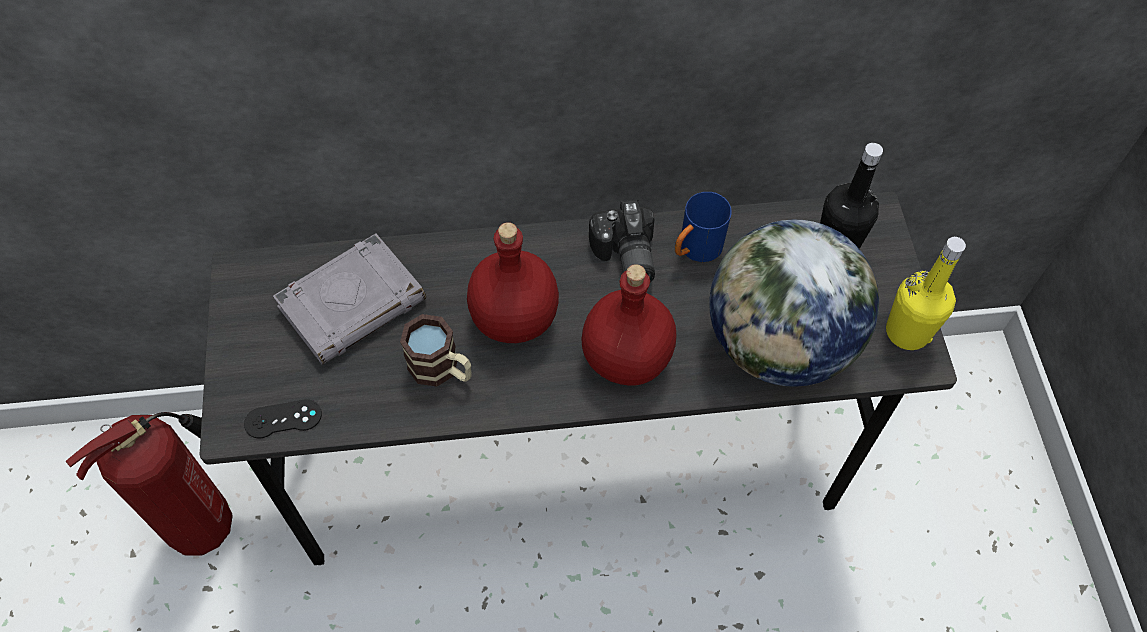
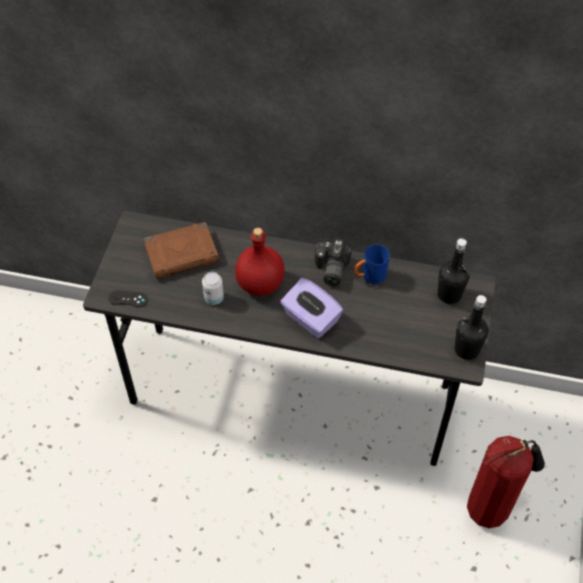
camera: 20 degrees right, 5 degrees down
fire extinguisher [65,412,233,555] -> fire extinguisher moved to [467,436,545,528]
grey book [273,233,426,365] -> brown book [144,222,219,279]
mug [400,314,472,387] -> can [202,272,224,305]
red bottle [581,264,676,386] -> purple tissue box [280,278,343,338]
globe [709,219,879,387] -> none
yellow bottle [886,237,966,350] -> black bottle [455,295,489,360]

